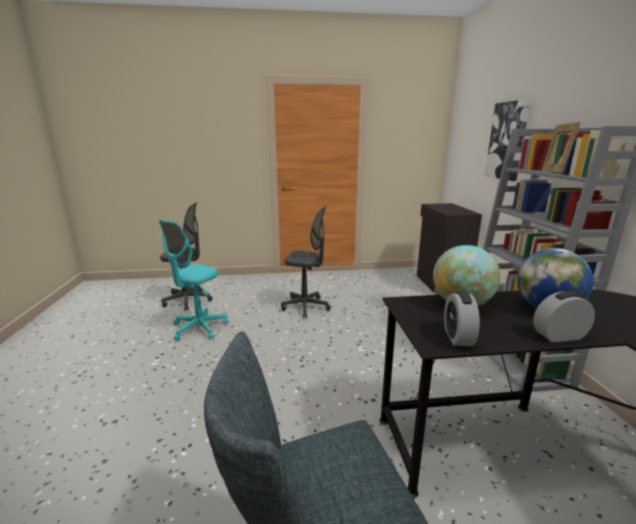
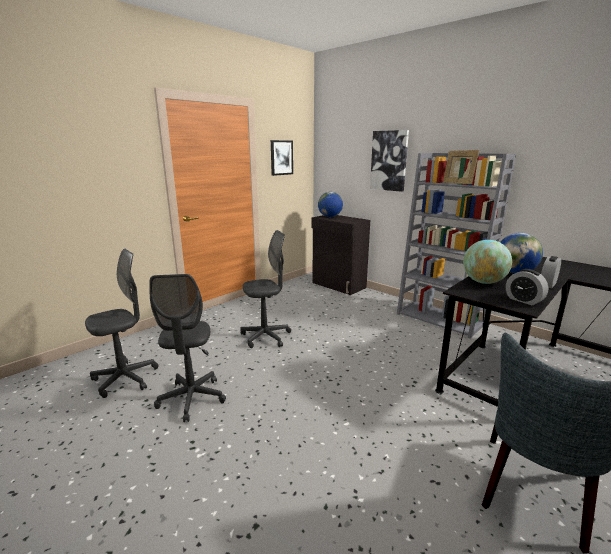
camera: 40 degrees left, 0 degrees up
turquoise office chair [158,219,228,341] -> grey office chair [149,274,226,422]
none -> picture [271,140,293,176]
none -> globe [318,192,343,217]

